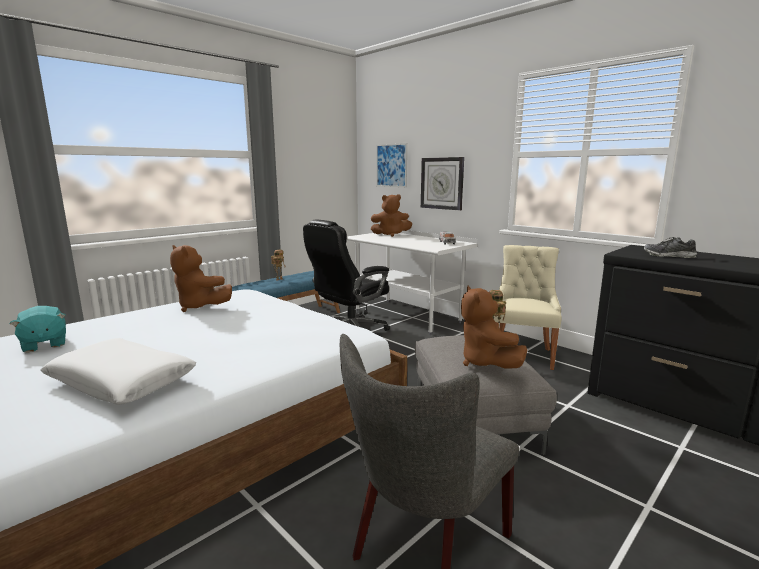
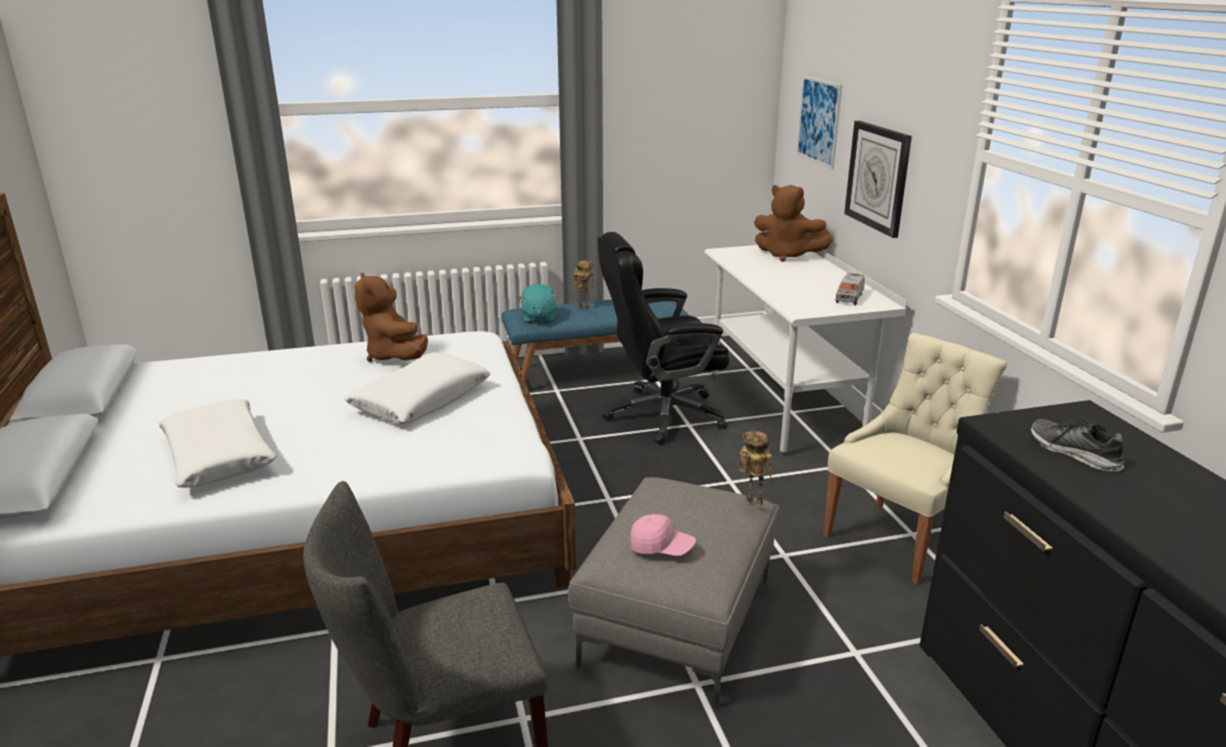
camera: 30 degrees right, 10 degrees up
turquoise plush toy [9,306,66,352] -> turquoise plush toy moved to [519,284,558,324]
brown plush toy [461,286,527,369] -> pink cap [631,514,696,556]
none -> white pillow [344,352,490,424]

